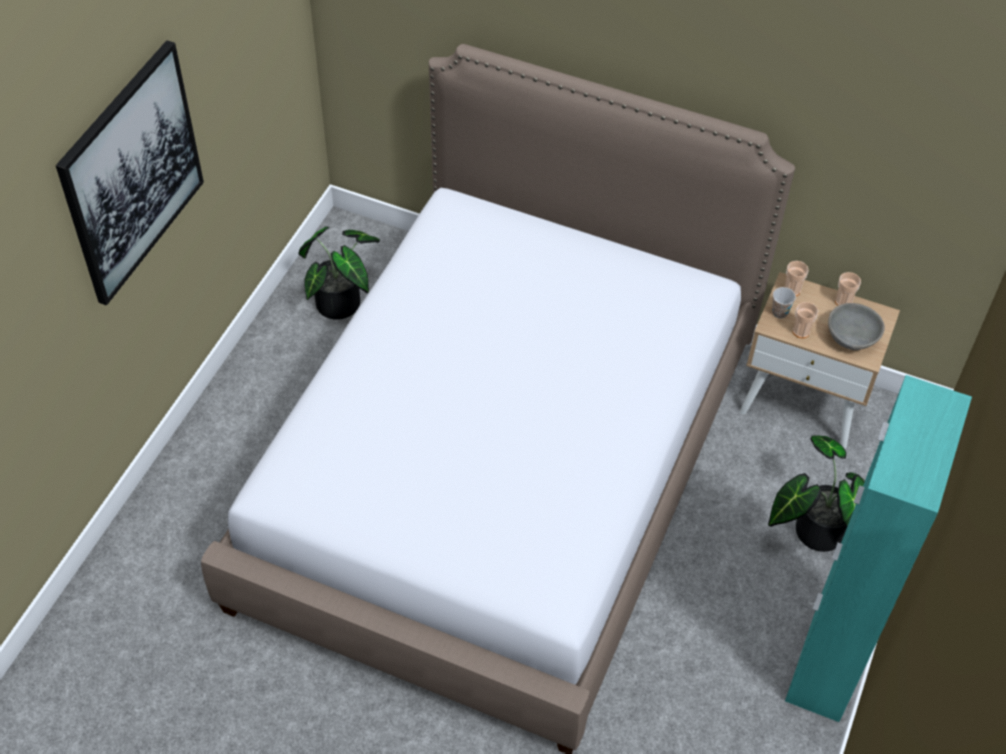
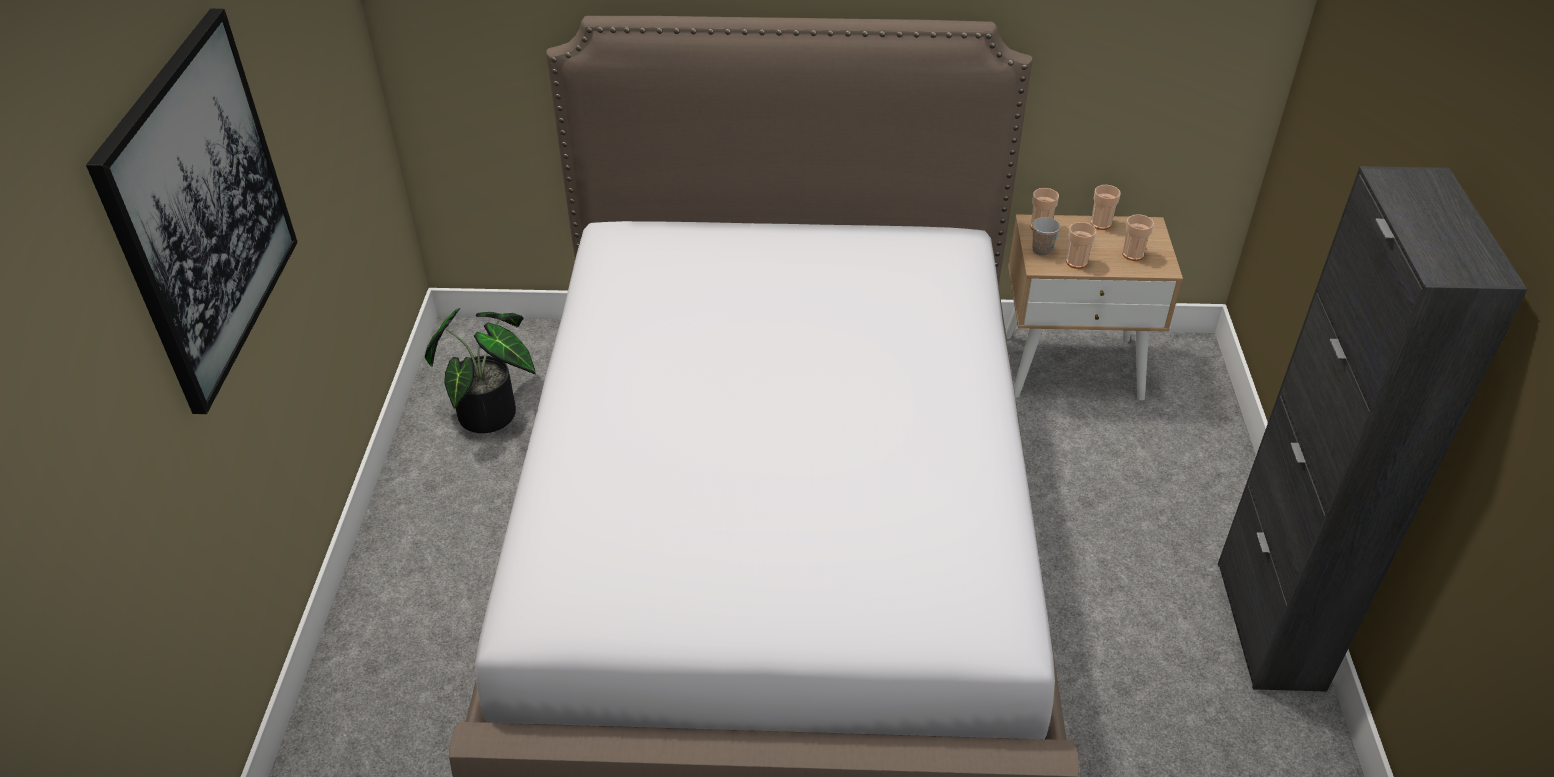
camera: 20 degrees left, 10 degrees down
potted plant [768,435,865,552] -> none
turquoise cabinet [785,375,972,722] -> black cabinet [1218,166,1527,692]
grey bowl [828,303,885,350] -> cup [1122,214,1154,261]

